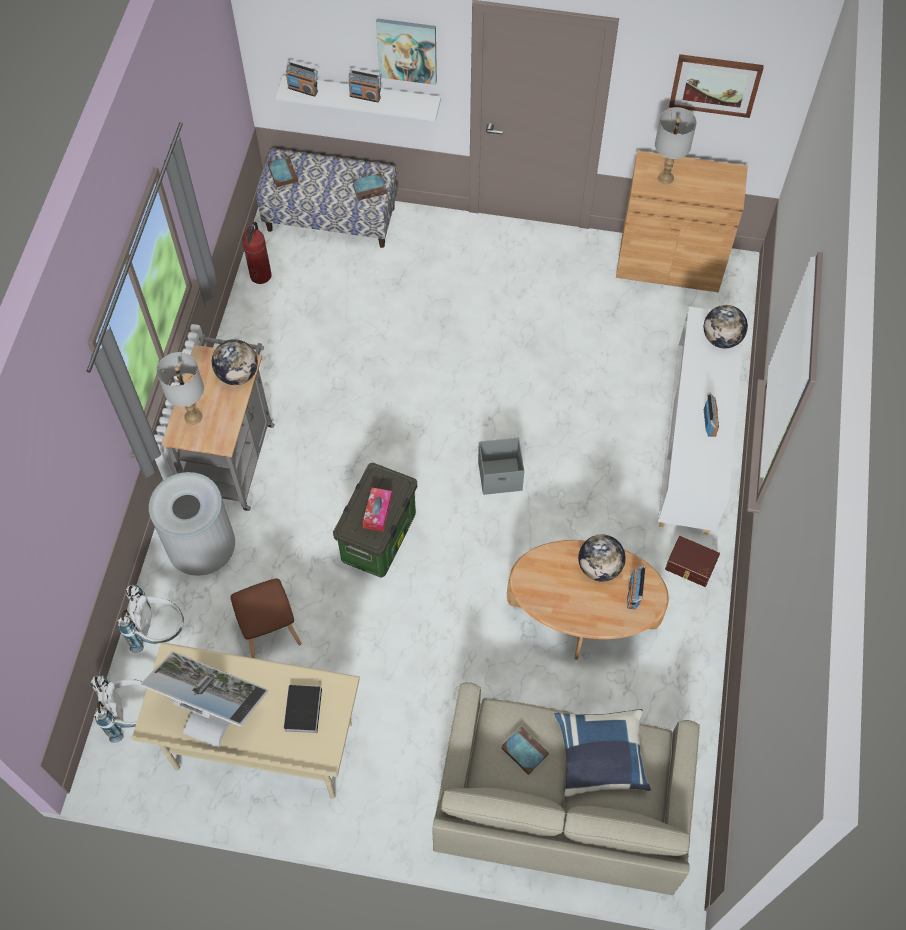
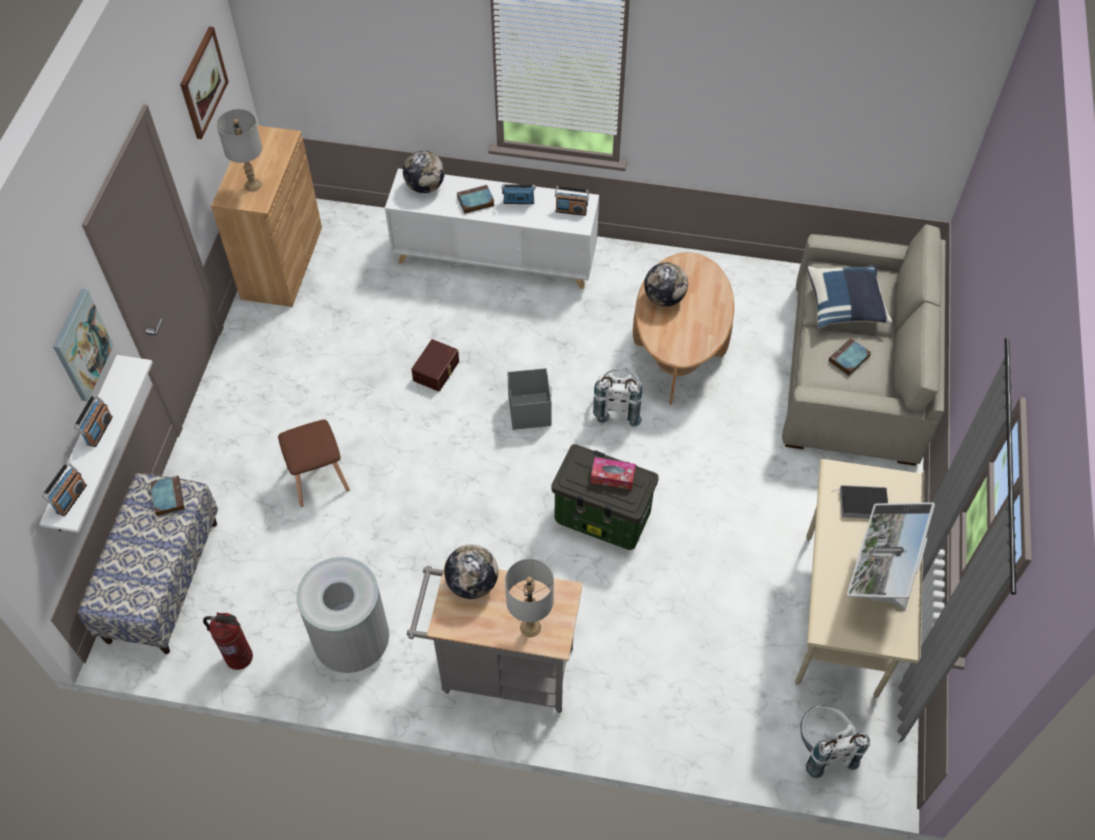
camera: 90 degrees left, 5 degrees down
white backpack [118,584,184,653] -> white backpack moved to [593,368,642,427]
grey trash can [149,472,235,576] -> grey trash can moved to [297,557,389,673]
brown stool [231,578,301,658] -> brown stool moved to [278,419,350,507]
book [268,156,298,188] -> book moved to [457,185,495,214]
radio [627,565,645,610] -> radio moved to [555,186,589,216]
brown storage box [665,536,720,587] -> brown storage box moved to [411,339,459,391]

